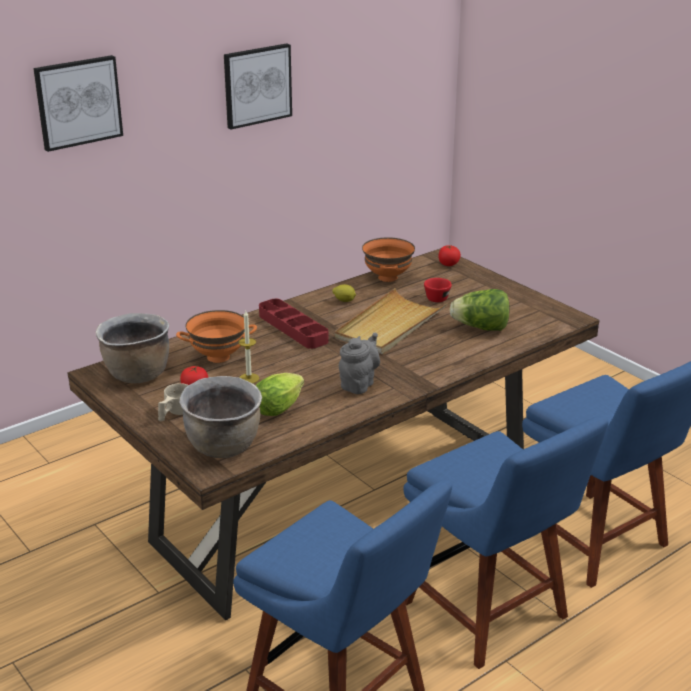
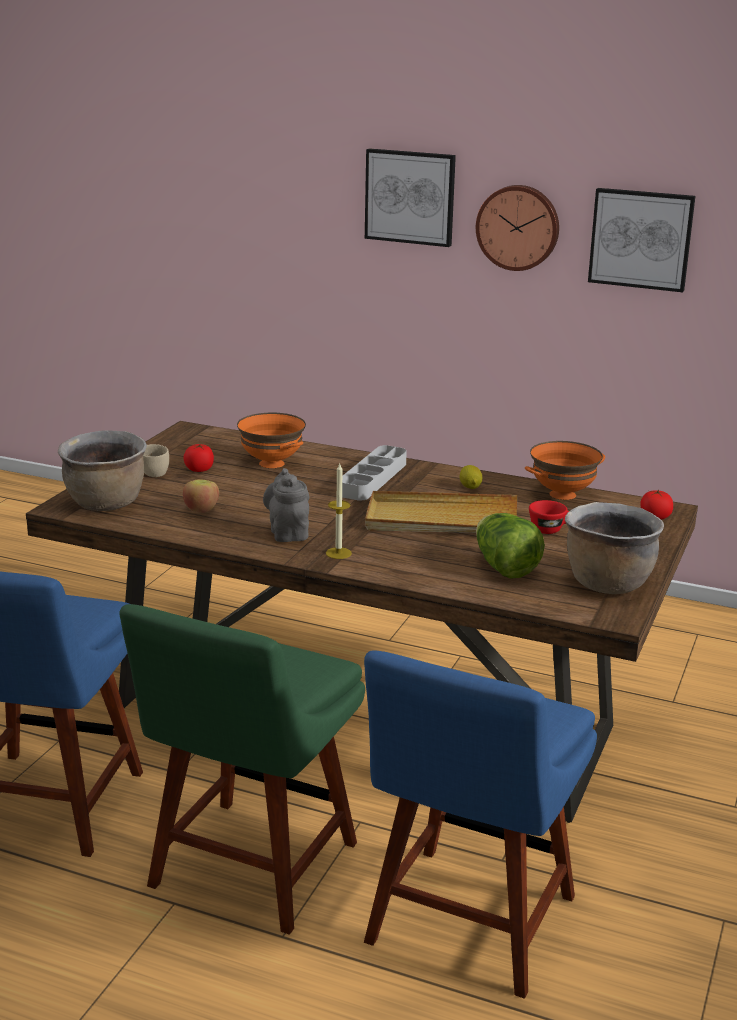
camera: 60 degrees right, 5 degrees down
brown cooking pot [95,313,169,383] -> brown cooking pot moved to [565,502,664,594]
candle [238,311,259,383] -> candle moved to [326,464,352,559]
lettuce [256,373,304,416] -> apple [183,479,219,513]
red tray [259,299,328,349] -> grey tray [342,445,407,501]
grey teapot [339,333,380,394] -> grey teapot turned 105 degrees counterclockwise [263,468,309,542]
blue chair [403,416,609,669] -> green chair [119,604,365,935]
none -> wall clock [476,185,559,271]

